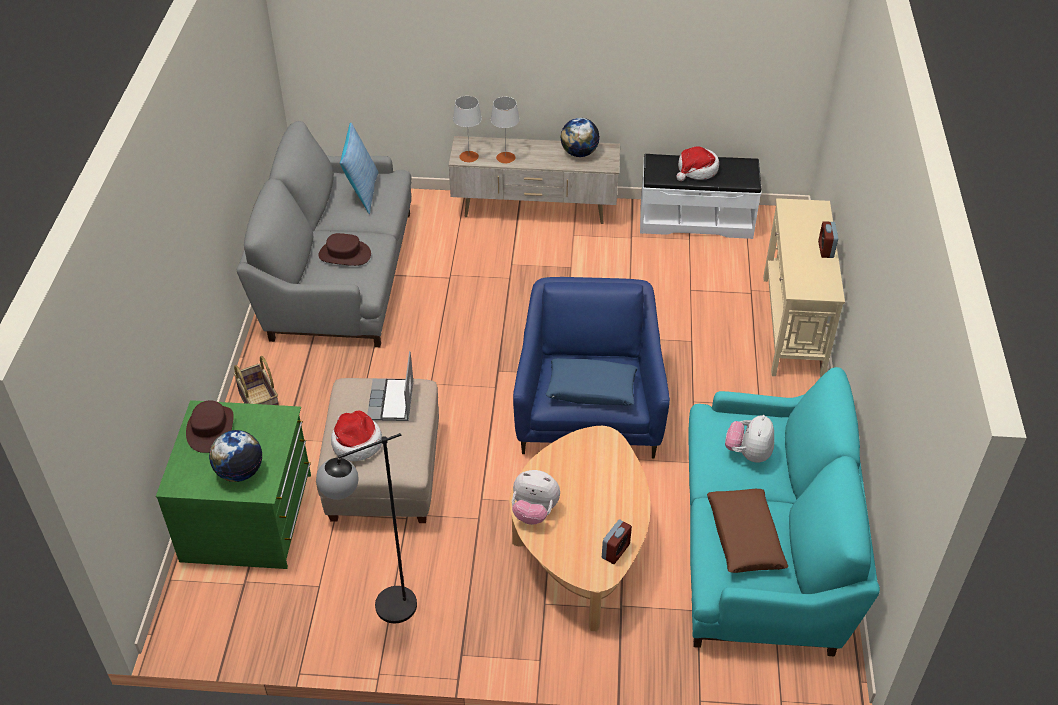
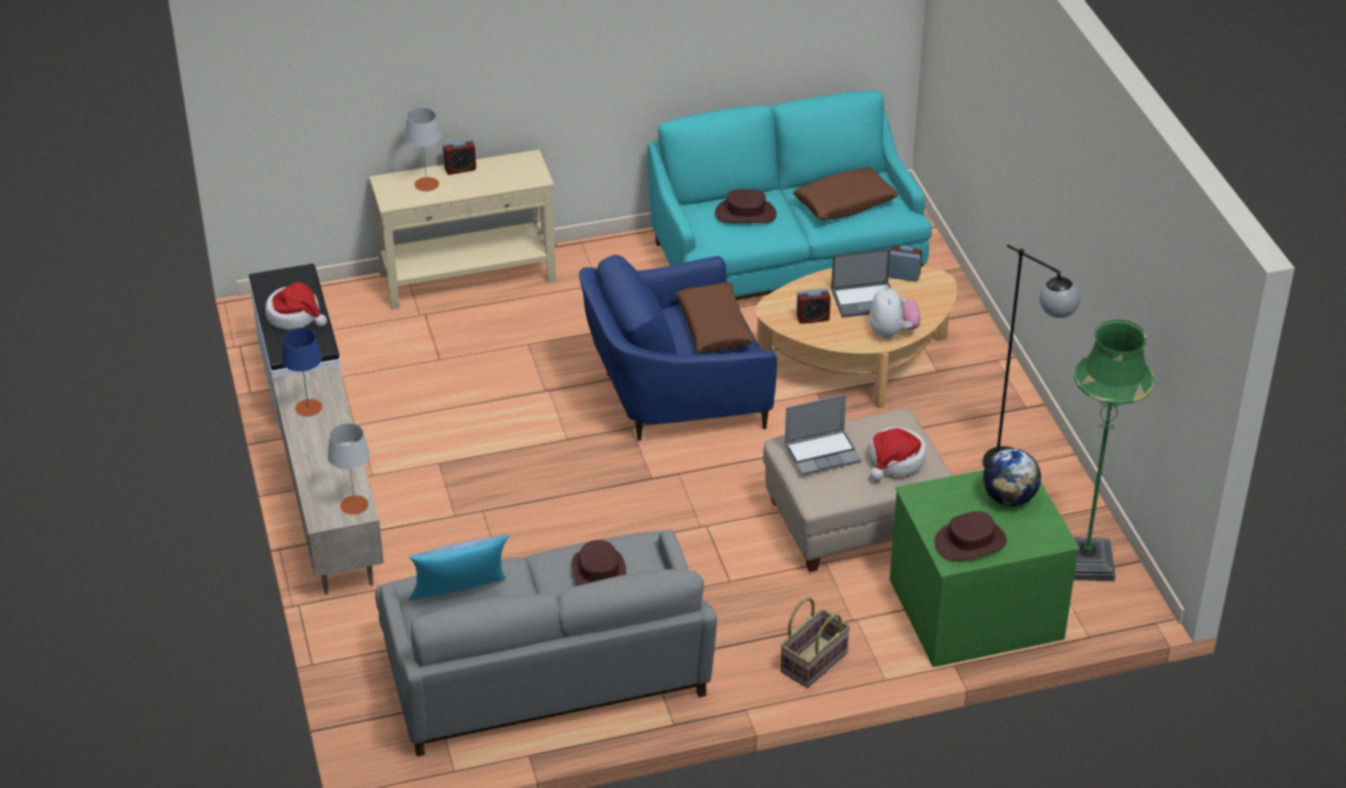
camera: 110 degrees left, 5 degrees down
grey table lamp [491,97,520,164] -> grey table lamp moved to [404,108,441,191]
blue pillow [545,358,637,406] -> brown pillow [675,283,755,353]
globe [560,118,600,157] -> blue table lamp [282,328,322,417]
plush toy [725,415,774,463] -> brown hat [715,189,777,223]
none -> alarm clock [796,288,831,324]
none -> laptop [831,249,891,318]
none -> green floor lamp [1074,320,1155,581]

